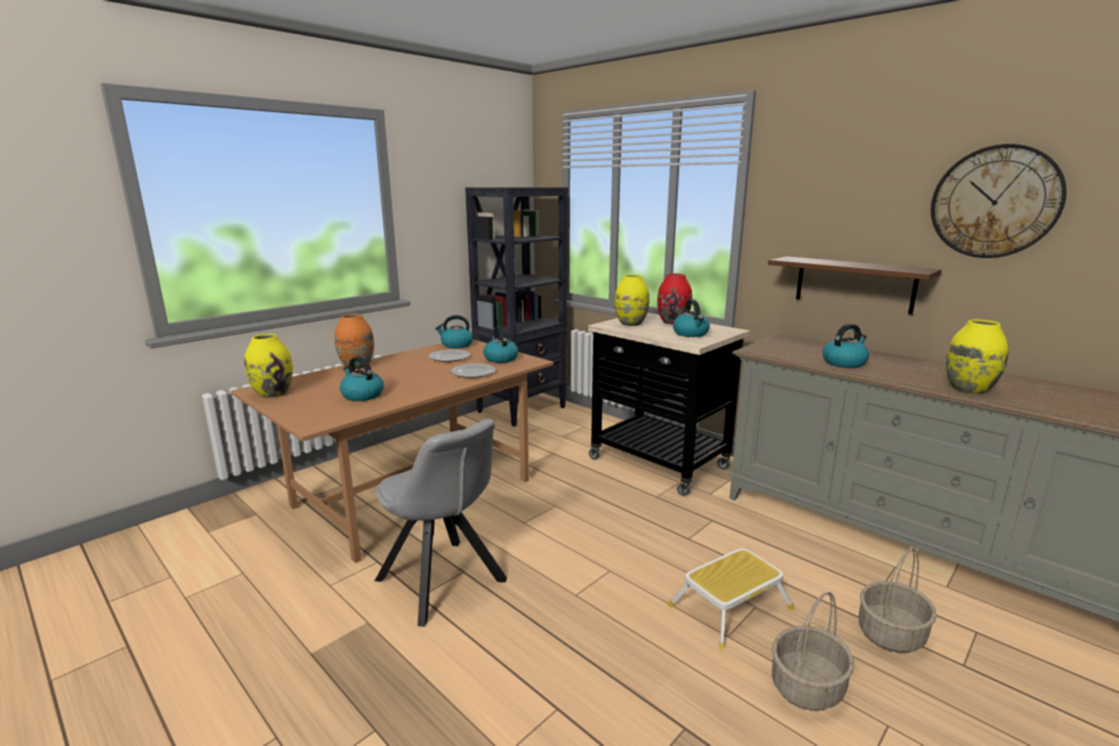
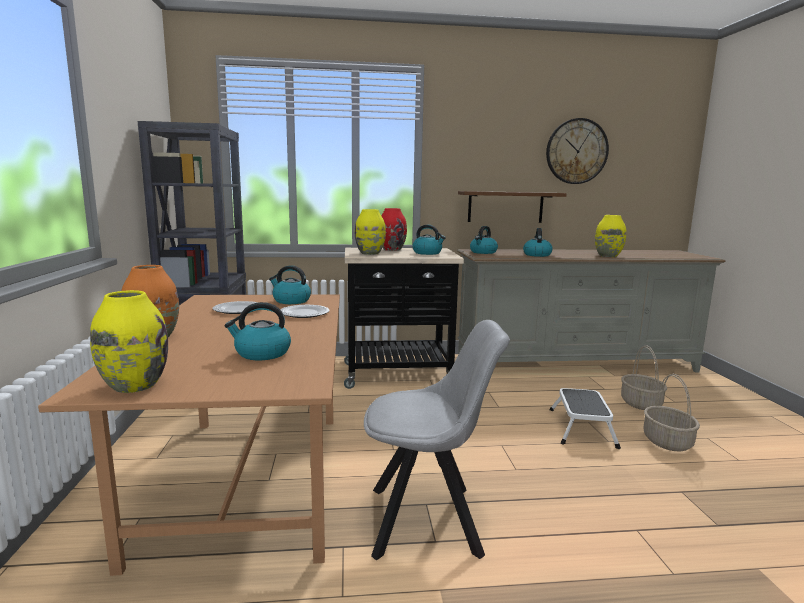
camera: 50 degrees left, 5 degrees down
kettle [435,315,473,348] -> kettle moved to [470,226,498,254]
yellow step ladder [668,548,795,650] -> black step ladder [549,388,621,449]

